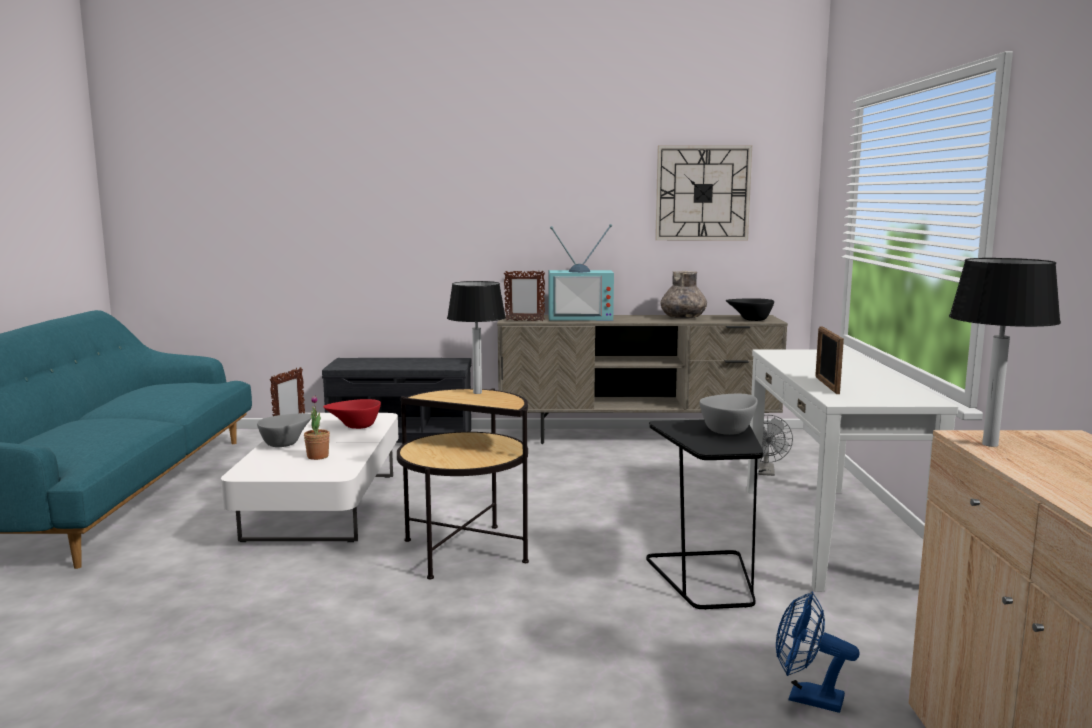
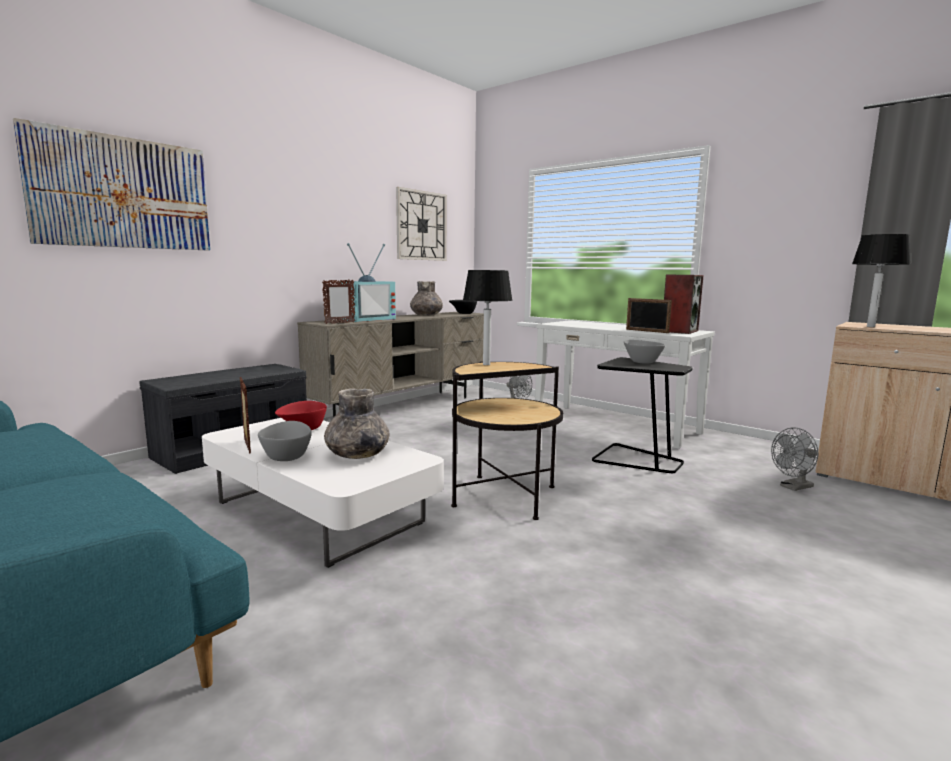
camera: 50 degrees left, 0 degrees up
potted plant [304,395,330,460] -> grey vase [324,388,390,459]
blue fan [776,591,860,713] -> grey fan [771,428,818,491]
none -> picture [13,118,210,251]
none -> speaker [664,275,704,334]

